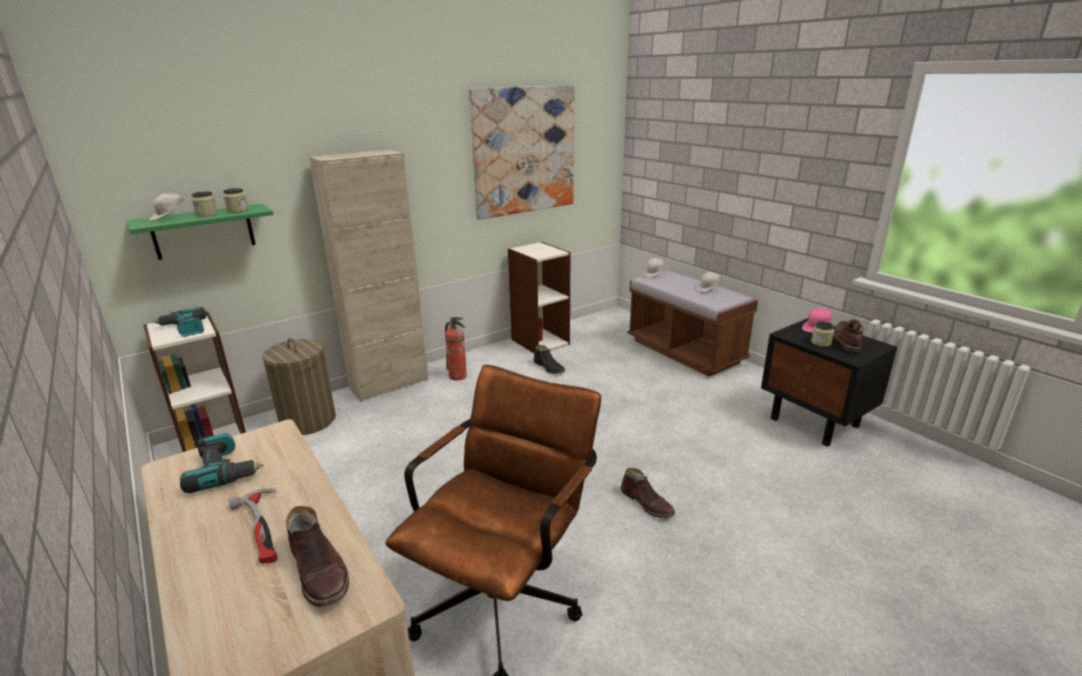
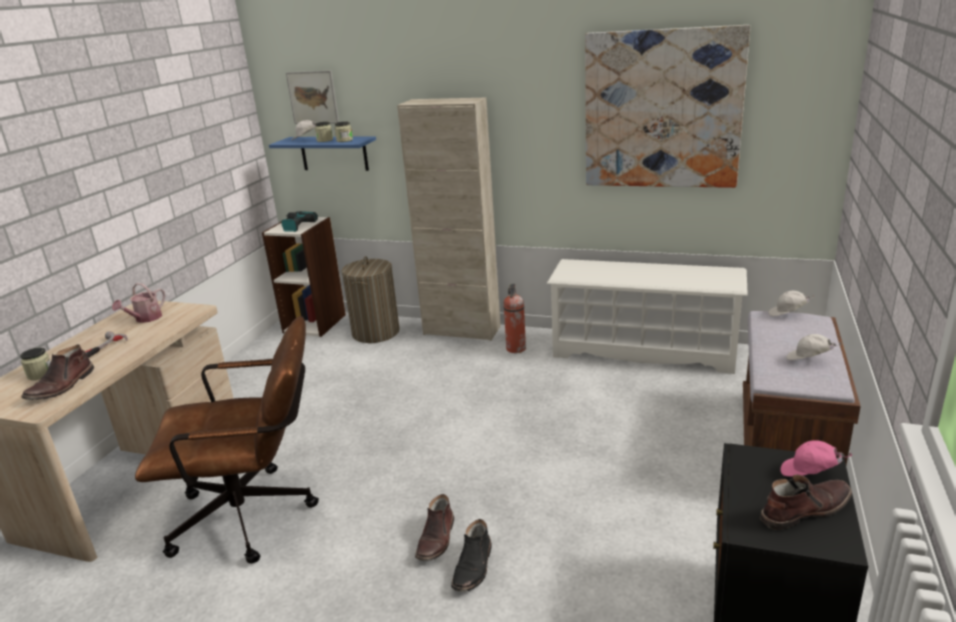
camera: 55 degrees right, 0 degrees up
green shelf [127,204,274,260] -> blue shelf [269,136,376,171]
power drill [180,433,263,493] -> watering can [112,283,165,323]
bookcase [508,242,570,354] -> white shoe rack [547,259,748,374]
black boot [533,345,565,374] -> black boot moved to [451,519,492,592]
jar [811,321,834,347] -> jar moved to [20,348,51,380]
none -> picture [286,71,339,124]

